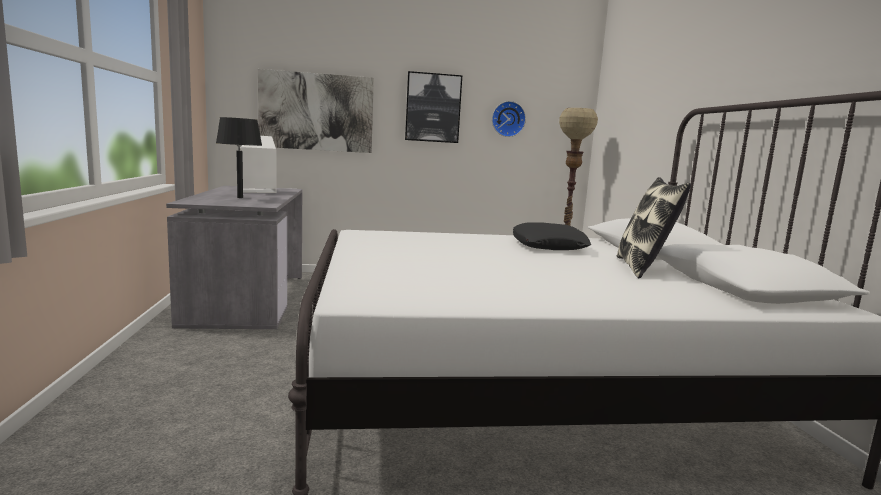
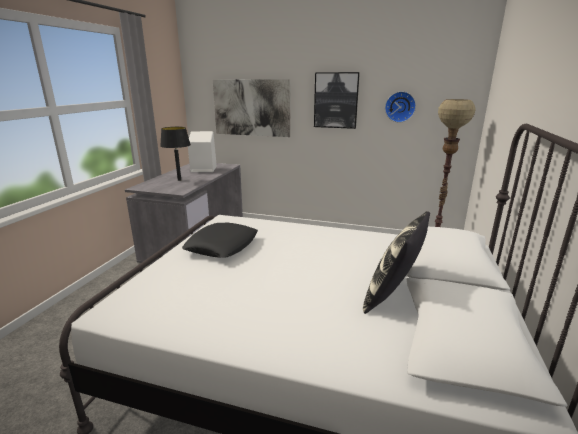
camera: 25 degrees right, 10 degrees up
black pillow [513,222,592,250] -> black pillow moved to [182,223,258,258]

